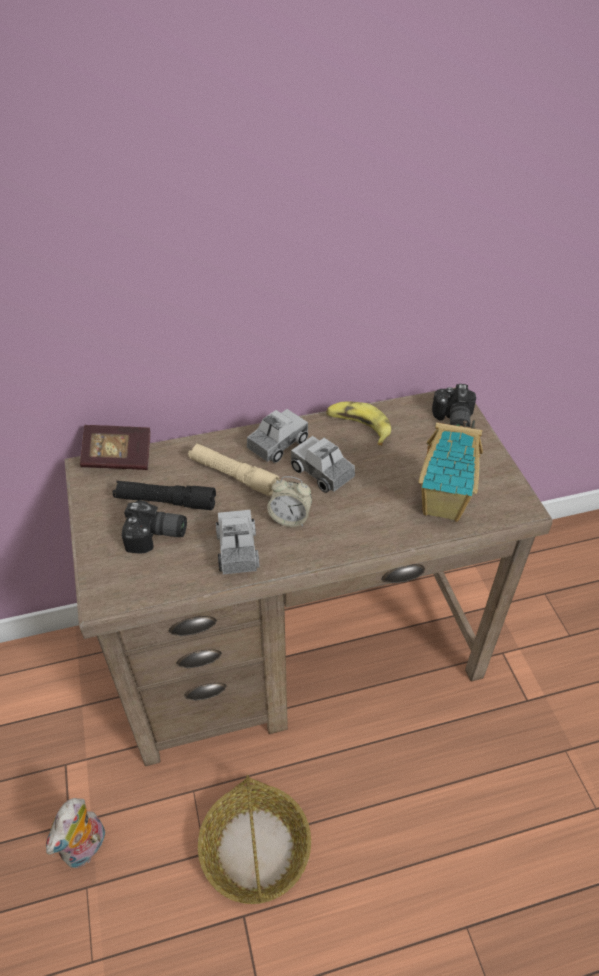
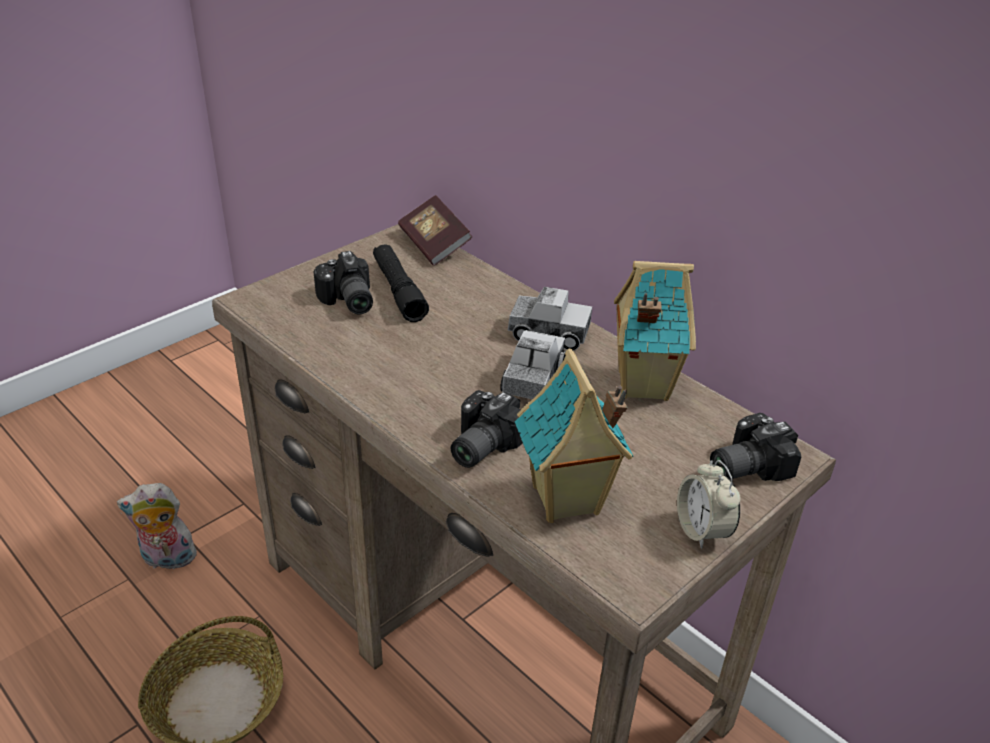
camera: 60 degrees right, 10 degrees down
beige flashlight [188,443,279,496] -> none
toy truck [216,510,259,574] -> none
alarm clock [267,476,312,527] -> alarm clock moved to [677,460,741,549]
banana [326,401,391,445] -> toy house [614,261,696,401]
none -> camera [451,390,523,468]

